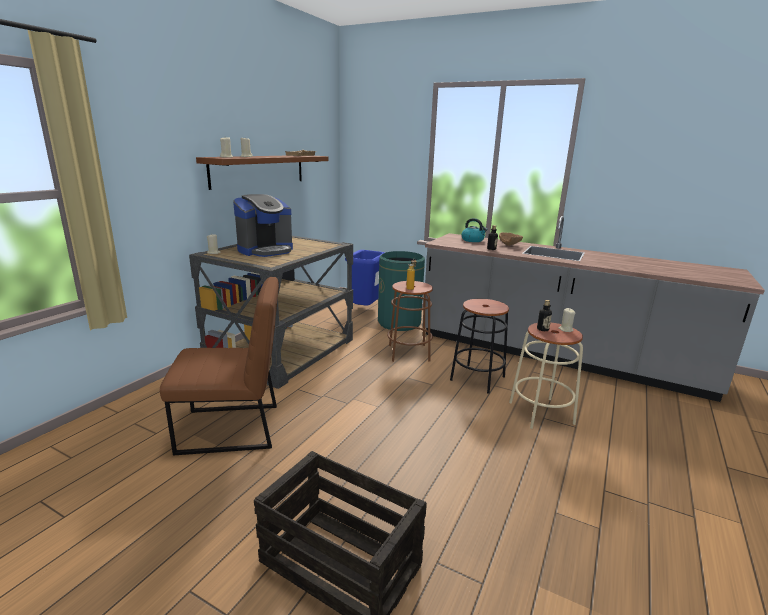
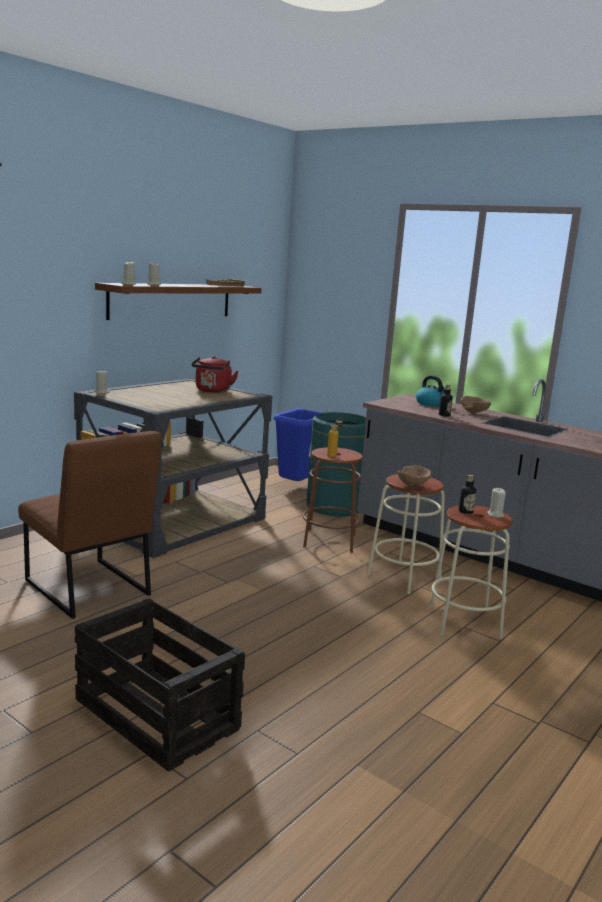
camera: 10 degrees right, 5 degrees down
brown chair [160,277,279,455] -> brown chair turned 45 degrees clockwise [18,431,162,619]
coffee machine [233,194,293,257] -> none
black stool [450,299,509,394] -> beige stool [367,474,445,594]
none -> red kettle [192,356,239,393]
none -> brown bowl [398,466,431,486]

